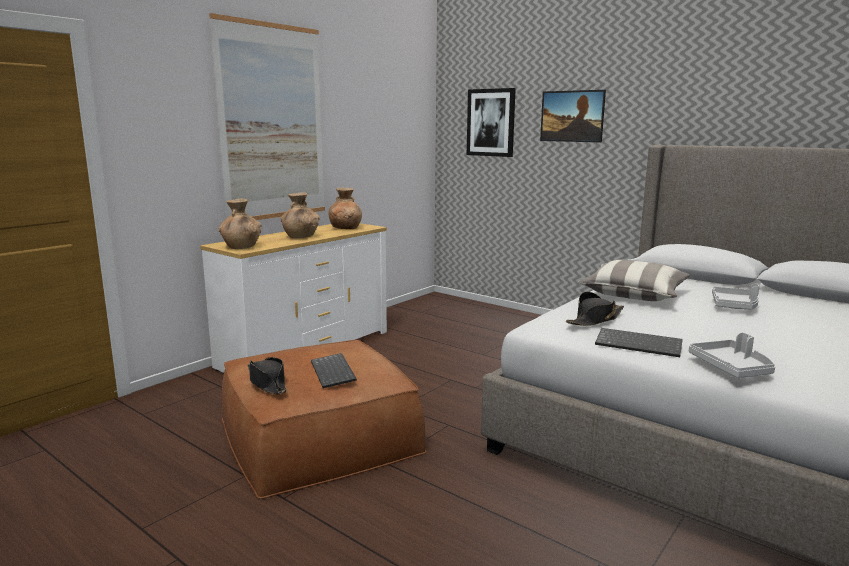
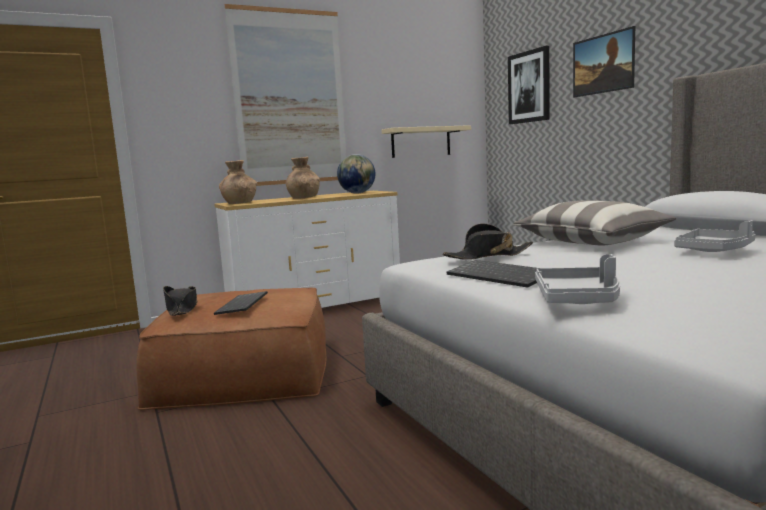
camera: 25 degrees right, 5 degrees down
brown vase [328,187,362,229] -> globe [337,154,375,194]
none -> beige shelf [382,125,471,158]

